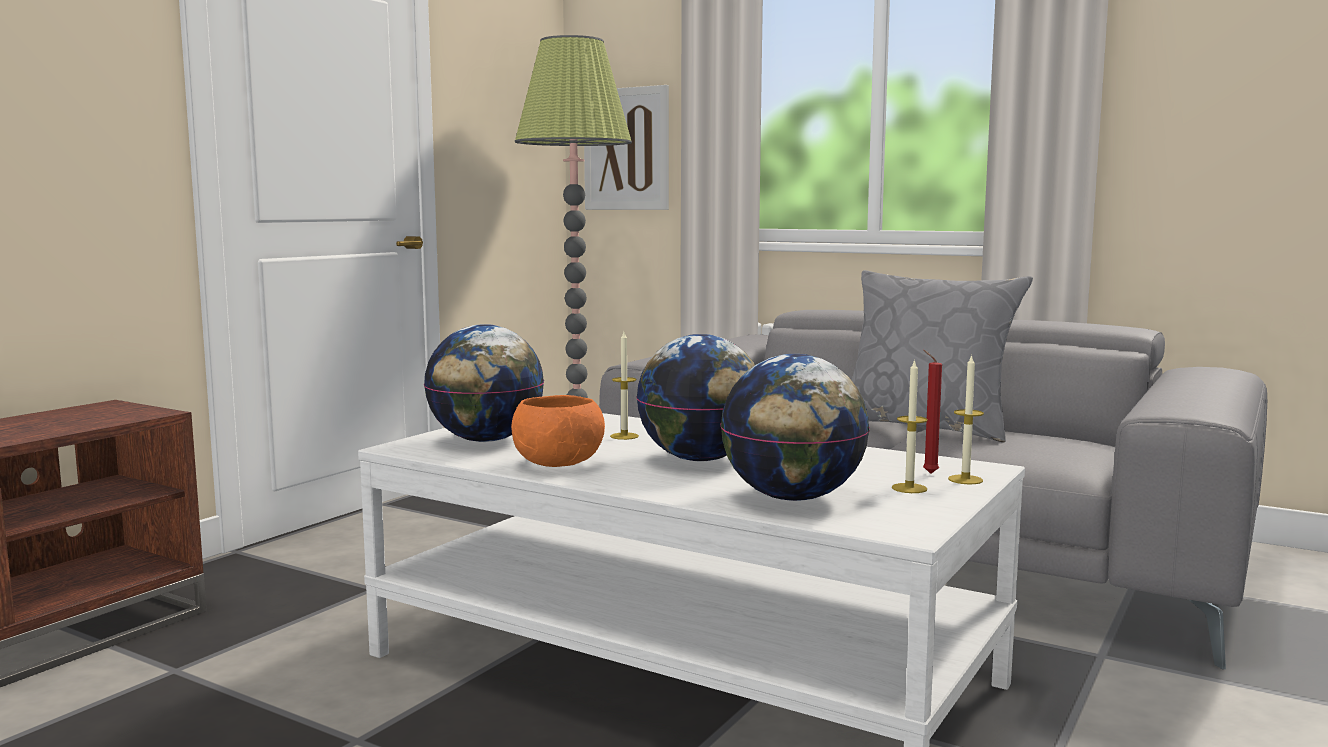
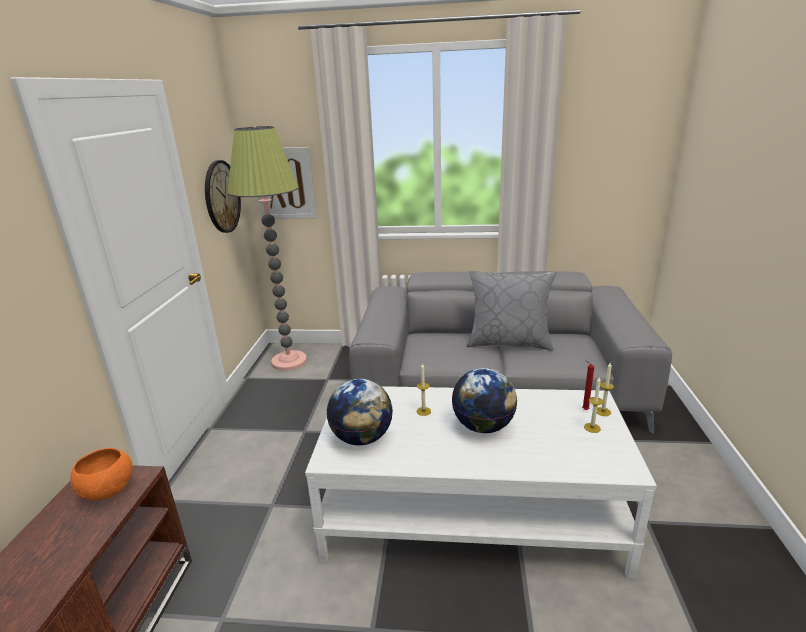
camera: 25 degrees left, 15 degrees up
orange bowl [511,395,605,467] -> orange bowl moved to [70,448,133,501]
globe [720,354,869,501] -> none
none -> wall clock [205,160,241,233]

